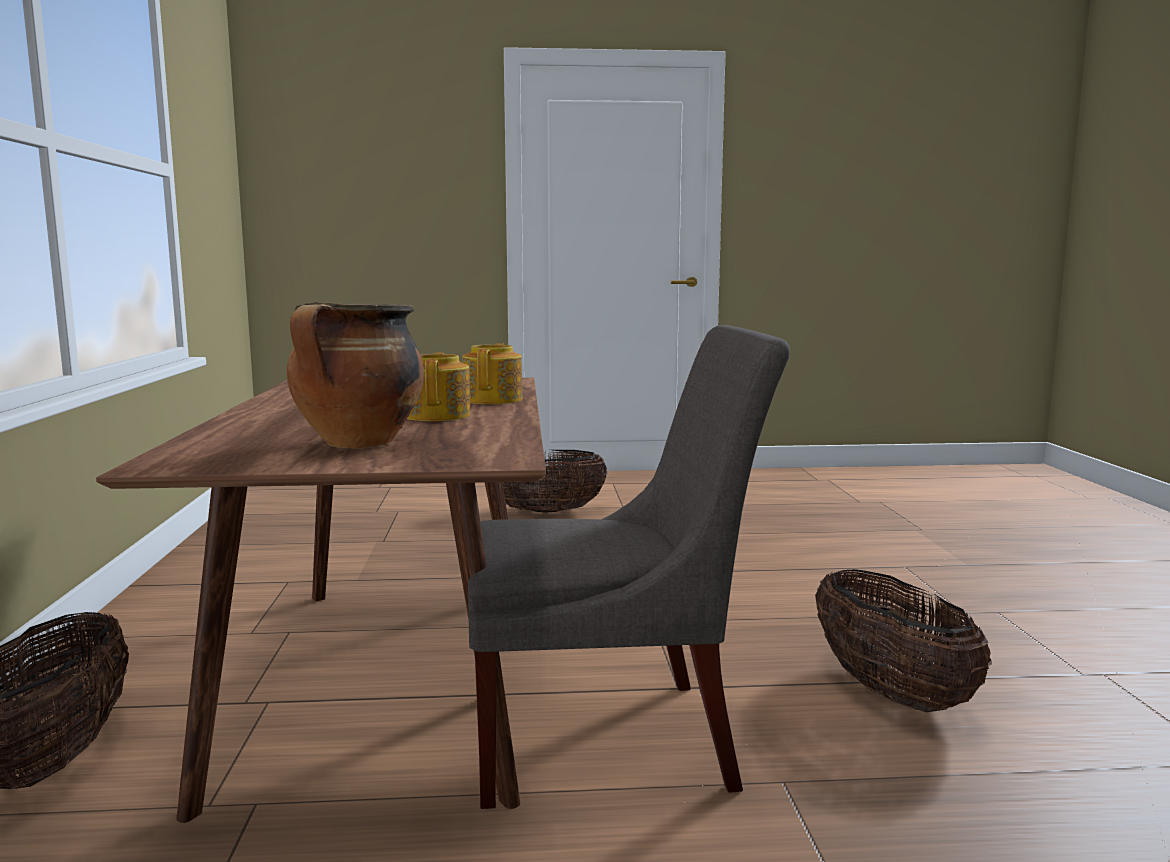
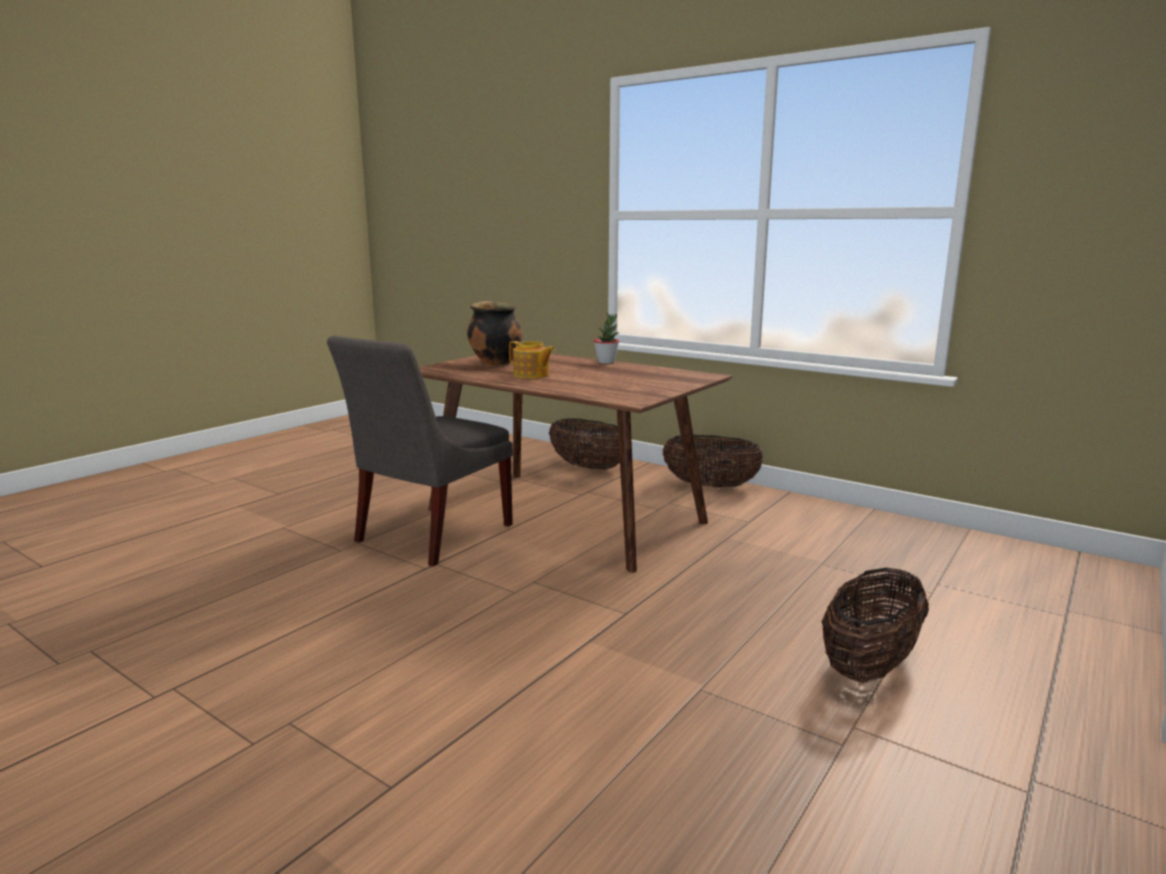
camera: 130 degrees right, 5 degrees up
teapot [462,343,522,404] -> none
basket [815,569,992,713] -> basket moved to [663,435,764,487]
none -> potted plant [594,313,619,364]

